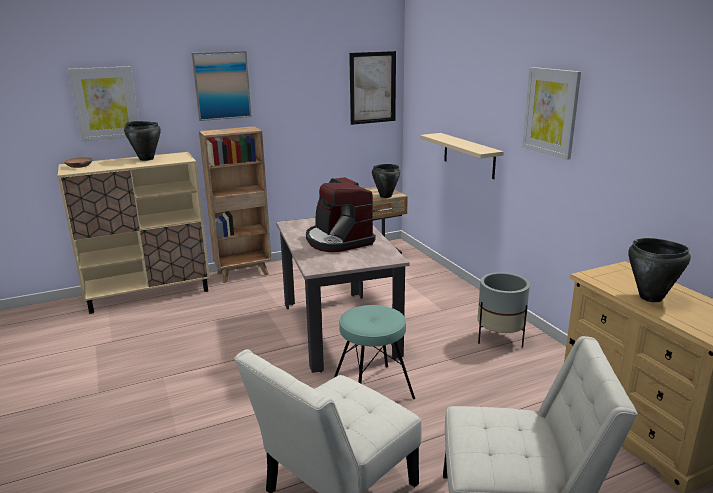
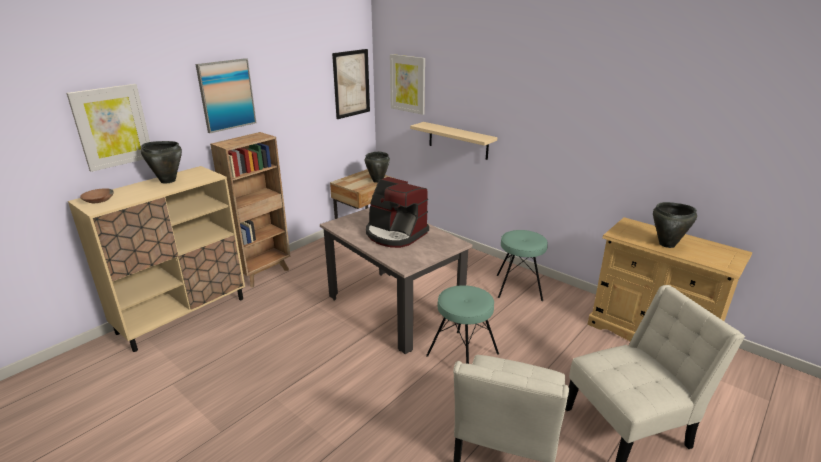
camera: 25 degrees left, 5 degrees up
grey planter [477,272,530,347] -> turquoise stool [497,230,548,301]
picture [522,67,581,160] -> picture moved to [390,54,425,115]

